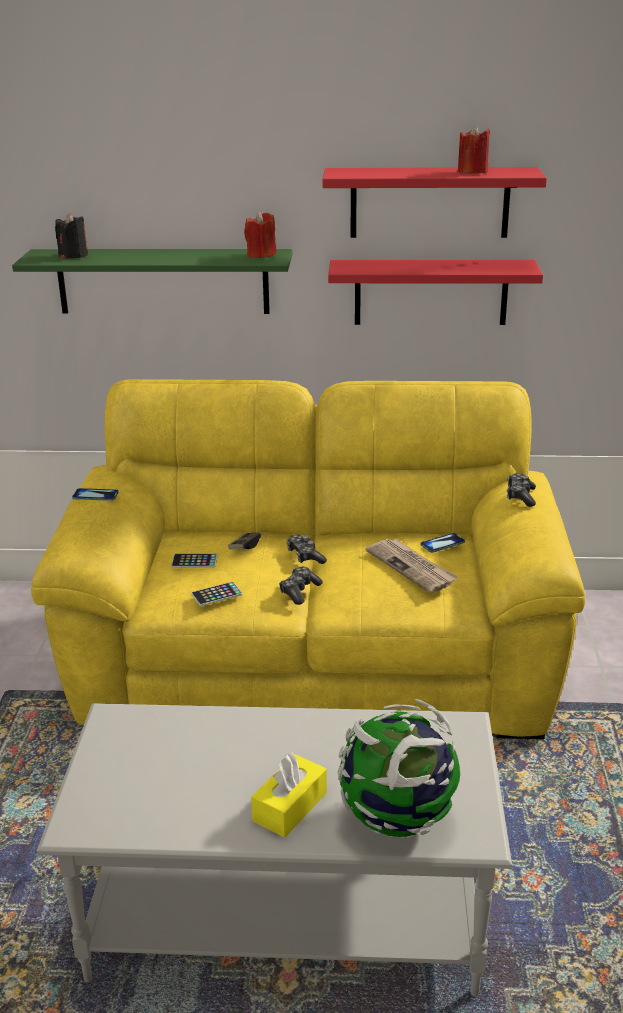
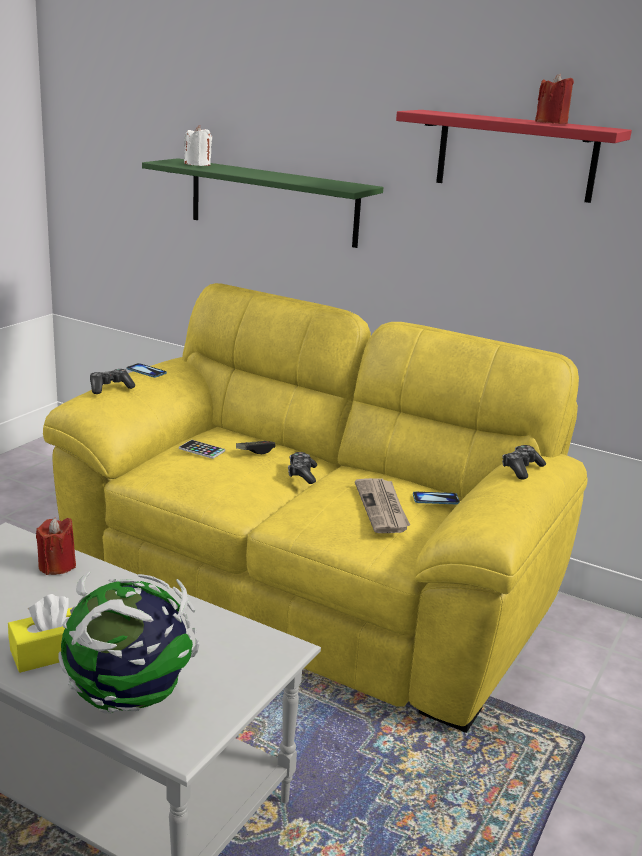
camera: 25 degrees right, 5 degrees down
black candle [55,213,88,259] -> white candle [184,125,212,166]
phone [191,582,243,606] -> none
red candle [244,212,276,258] -> red candle moved to [36,518,76,575]
game controller [279,567,323,605] -> game controller moved to [90,369,135,394]
red shelf [328,260,543,325] -> none

